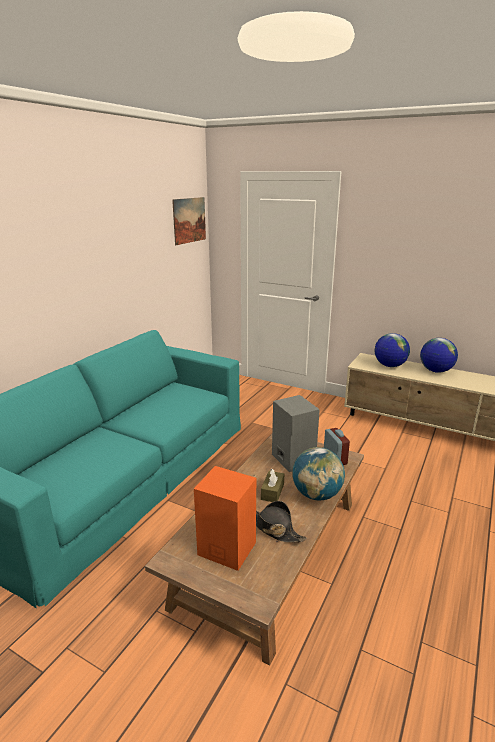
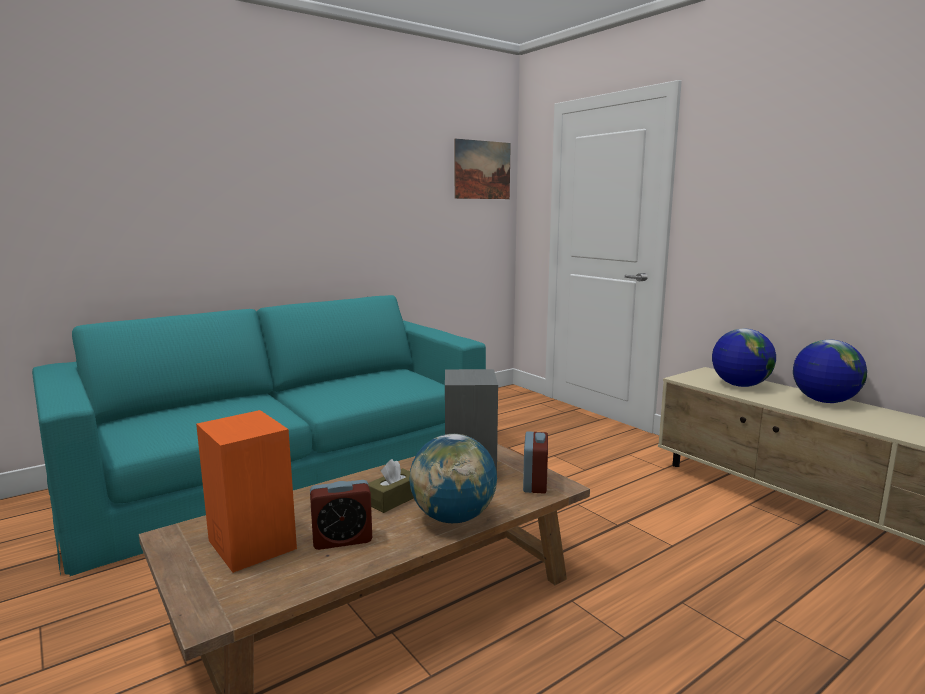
camera: 25 degrees right, 10 degrees down
black hat [256,501,307,543] -> alarm clock [310,480,372,550]

